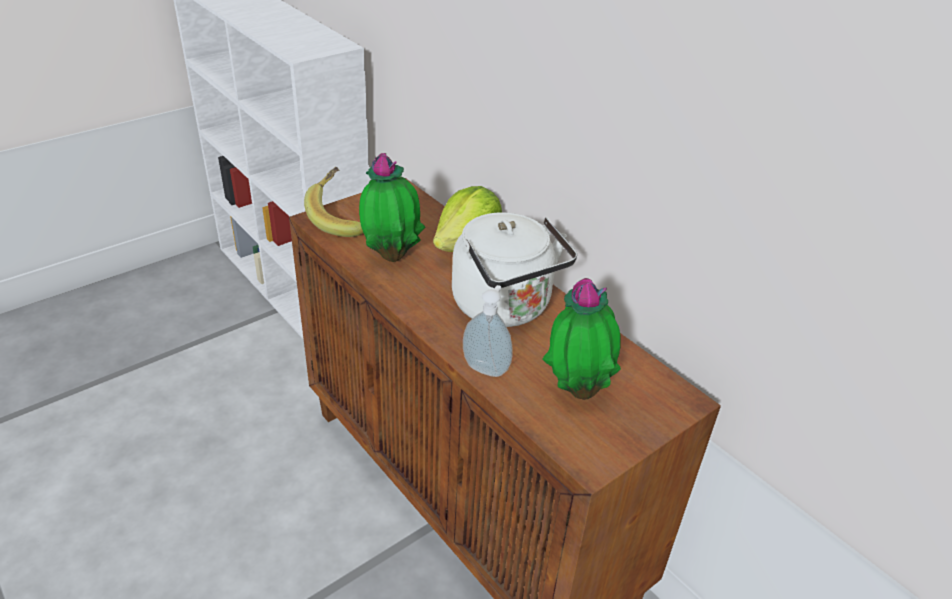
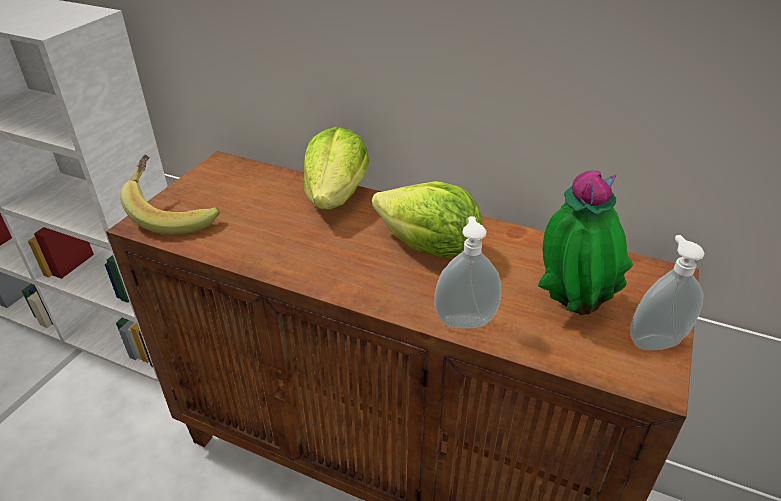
camera: 25 degrees left, 0 degrees up
potted plant [359,153,425,262] -> none
white kettle [452,213,577,327] -> lettuce [371,181,483,258]
none -> soap dispenser [630,235,705,350]

